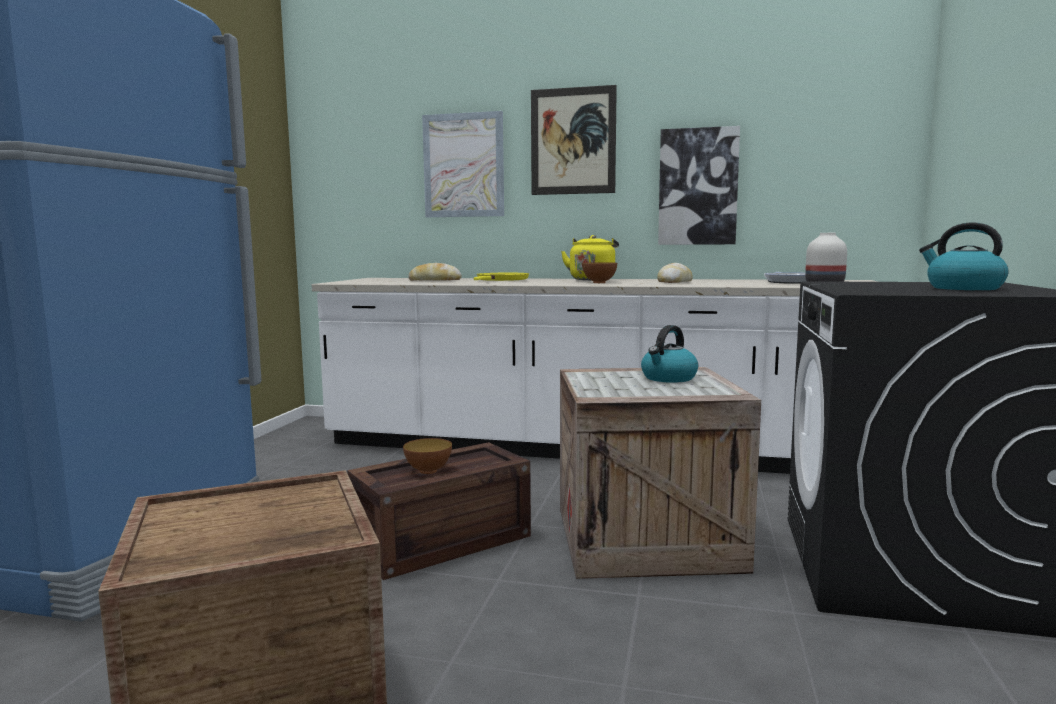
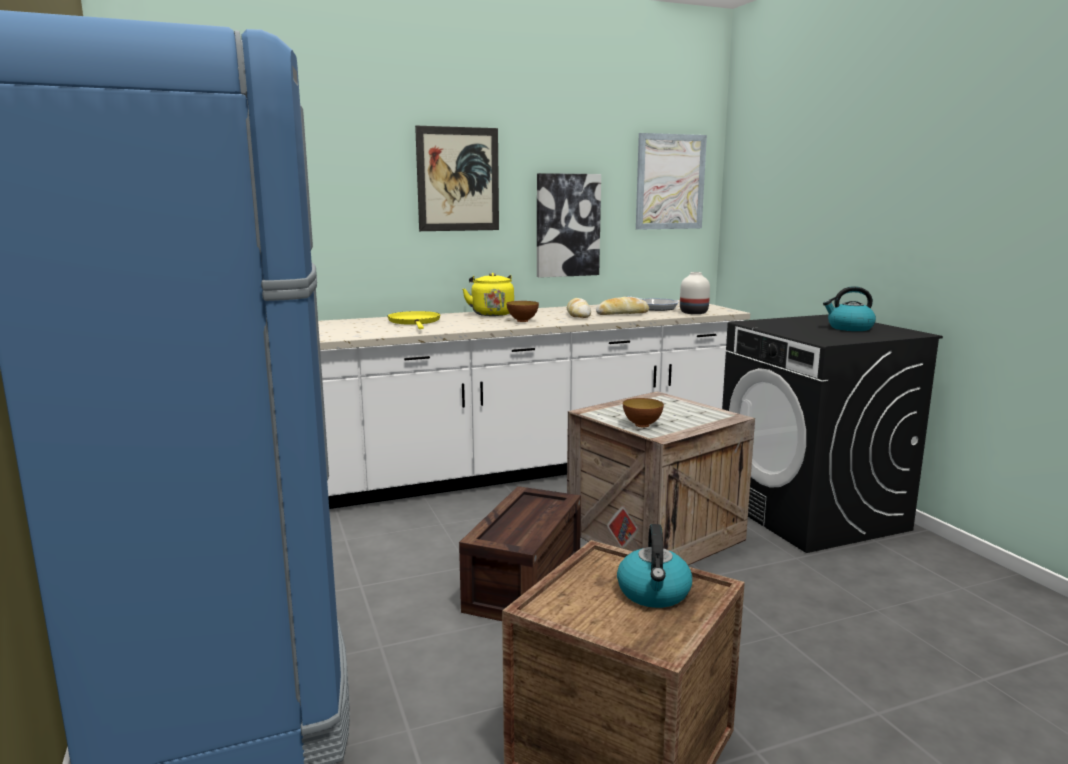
camera: 35 degrees left, 5 degrees up
bowl [403,438,452,474] -> bowl moved to [623,398,664,427]
bread [408,263,462,281] -> bread moved to [596,297,649,315]
picture [422,111,504,217] -> picture moved to [636,133,707,230]
kettle [641,325,698,383] -> kettle moved to [617,524,692,608]

